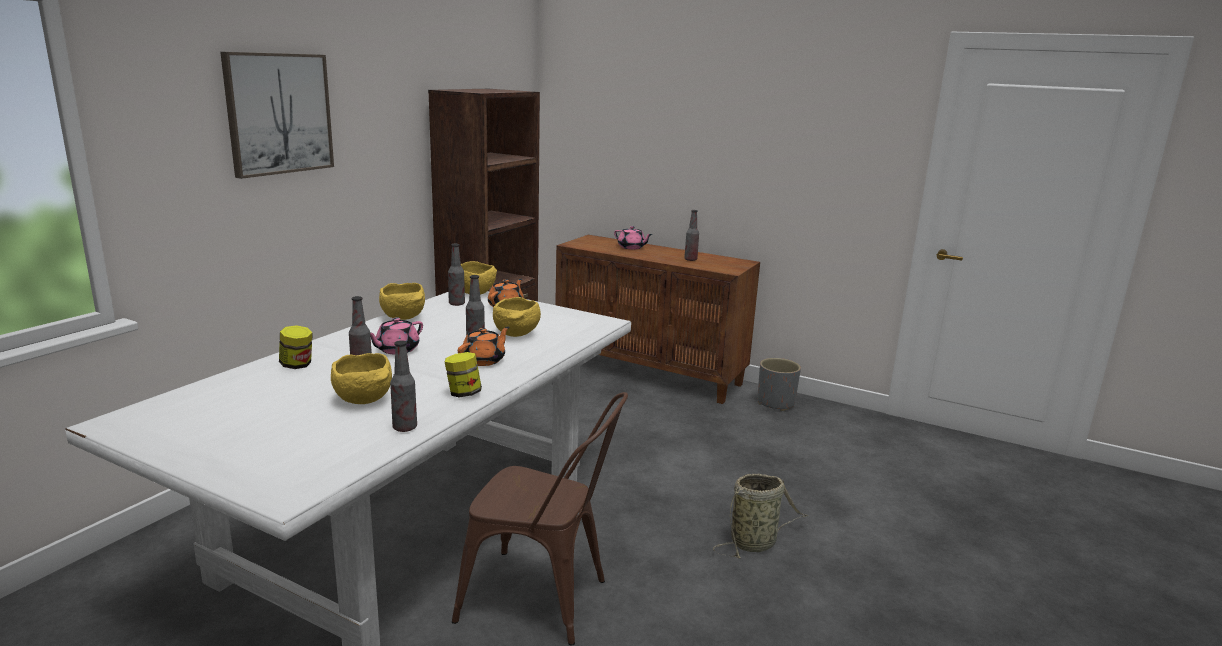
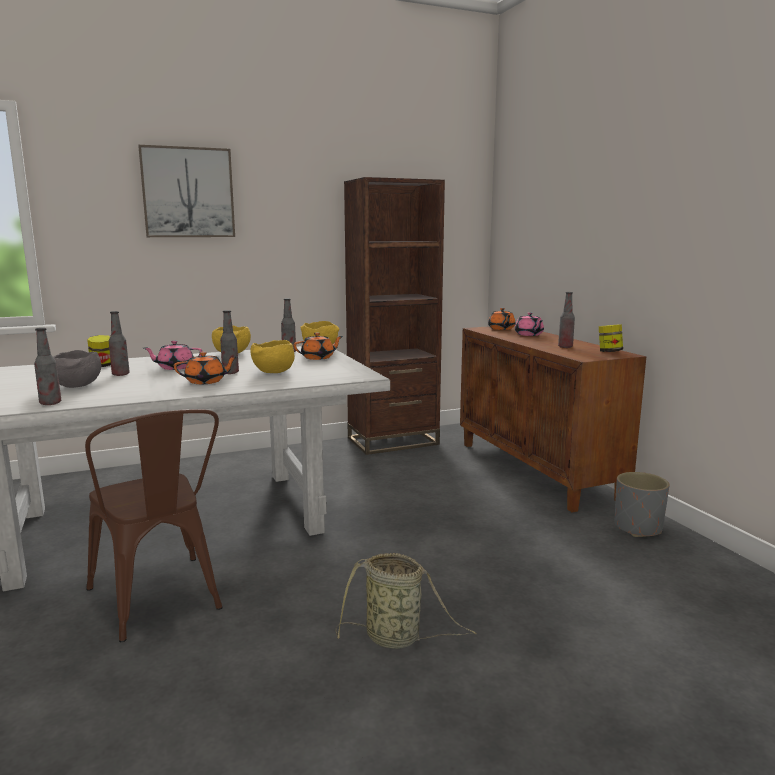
camera: 40 degrees right, 5 degrees down
yellow bowl [331,353,392,404] -> grey bowl [53,350,101,388]
jar [445,352,482,397] -> jar moved to [599,324,623,352]
none -> orange teapot [488,308,516,330]

